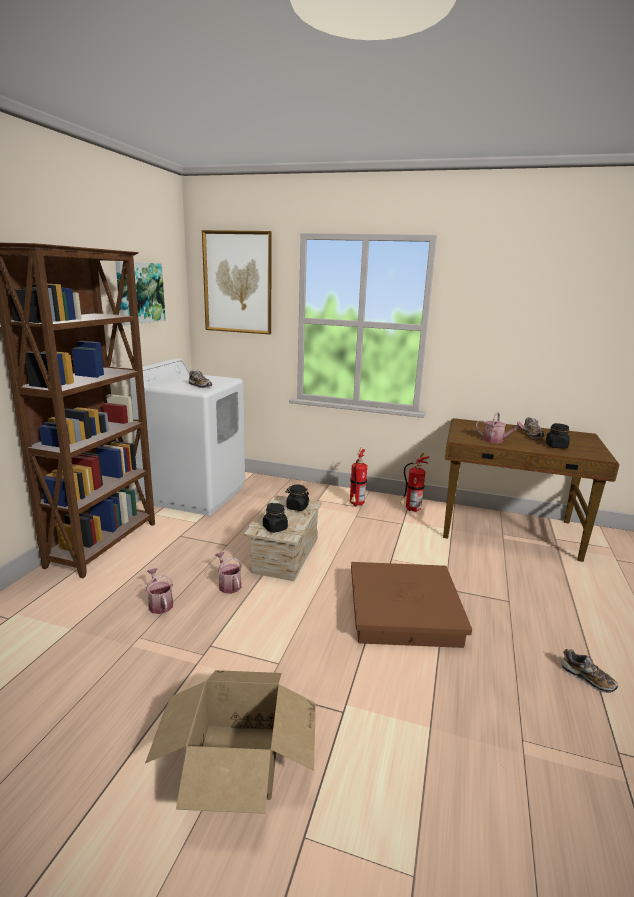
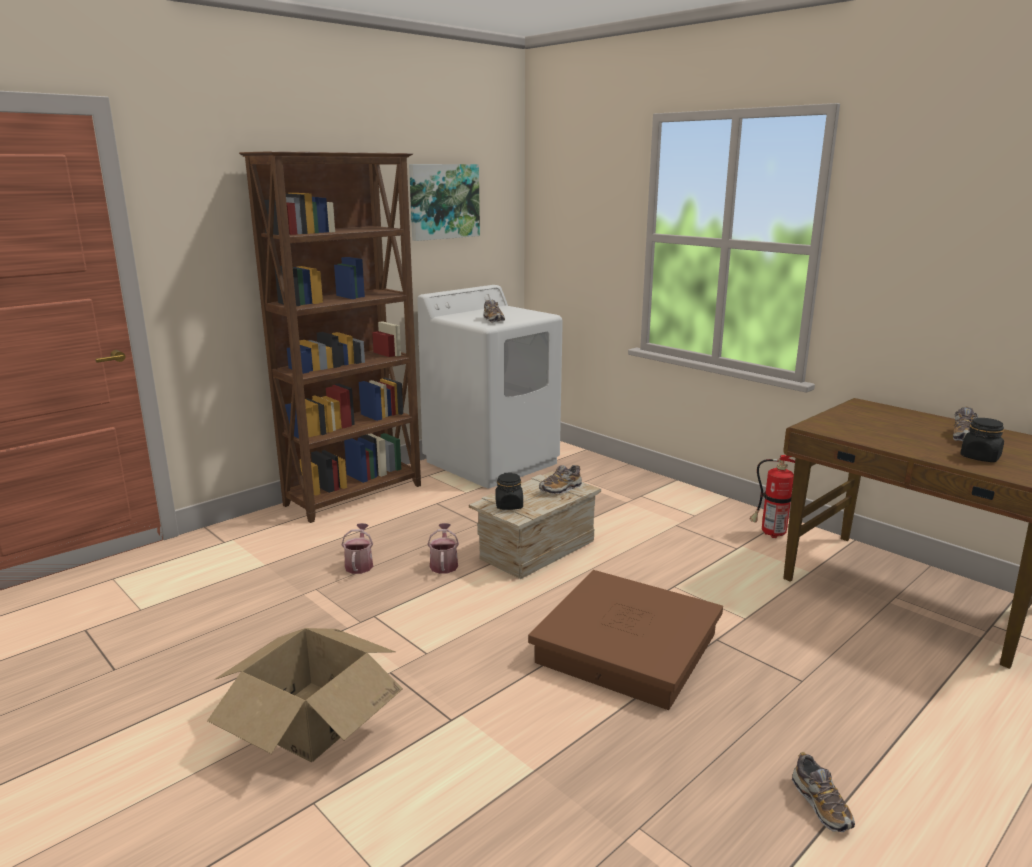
camera: 30 degrees right, 0 degrees up
picture [202,230,272,334] -> none
black jar [286,485,310,511] -> shoe [539,465,582,494]
fire extinguisher [350,447,367,506] -> none
watering can [476,412,524,443] -> none

